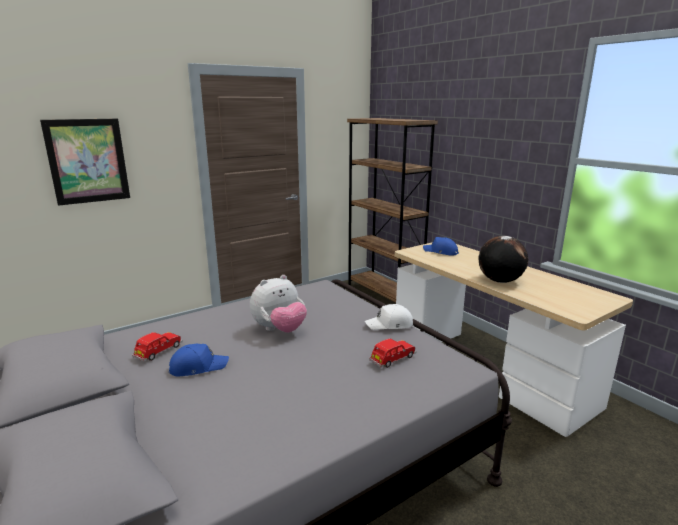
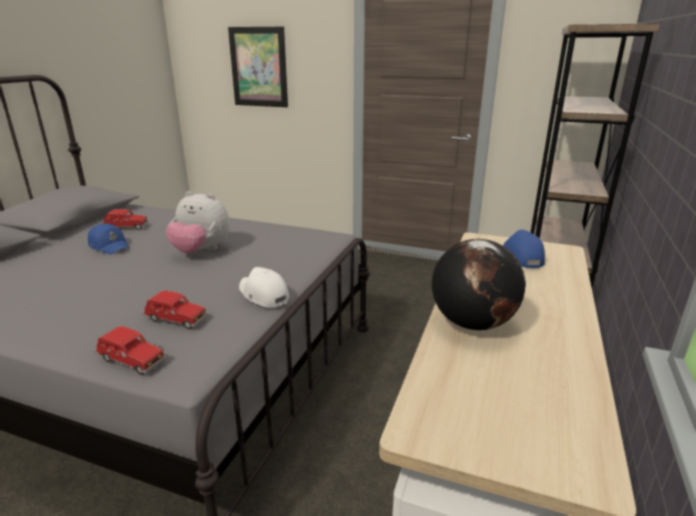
camera: 55 degrees right, 5 degrees up
none -> red toy car [94,326,166,375]

